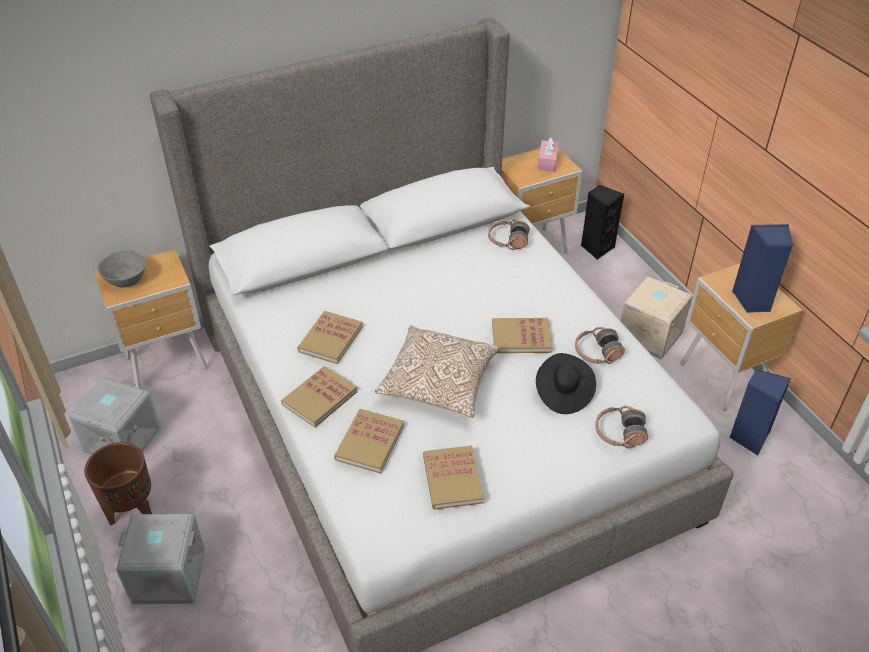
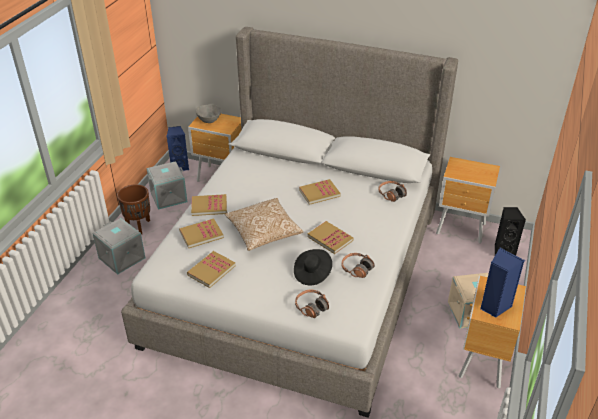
camera: 45 degrees right, 5 degrees down
book [297,311,363,364] -> book moved to [299,179,340,205]
pink tissue box [537,137,559,172] -> none
blue speaker [729,369,791,456] -> blue speaker moved to [167,126,189,171]

